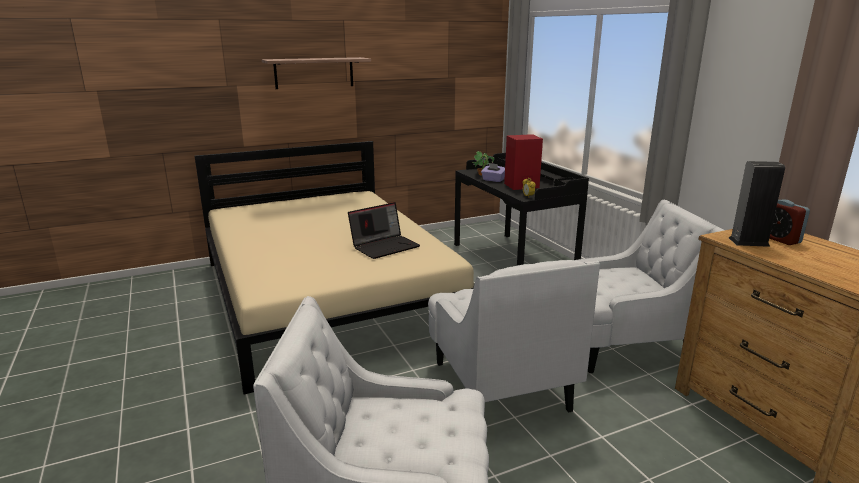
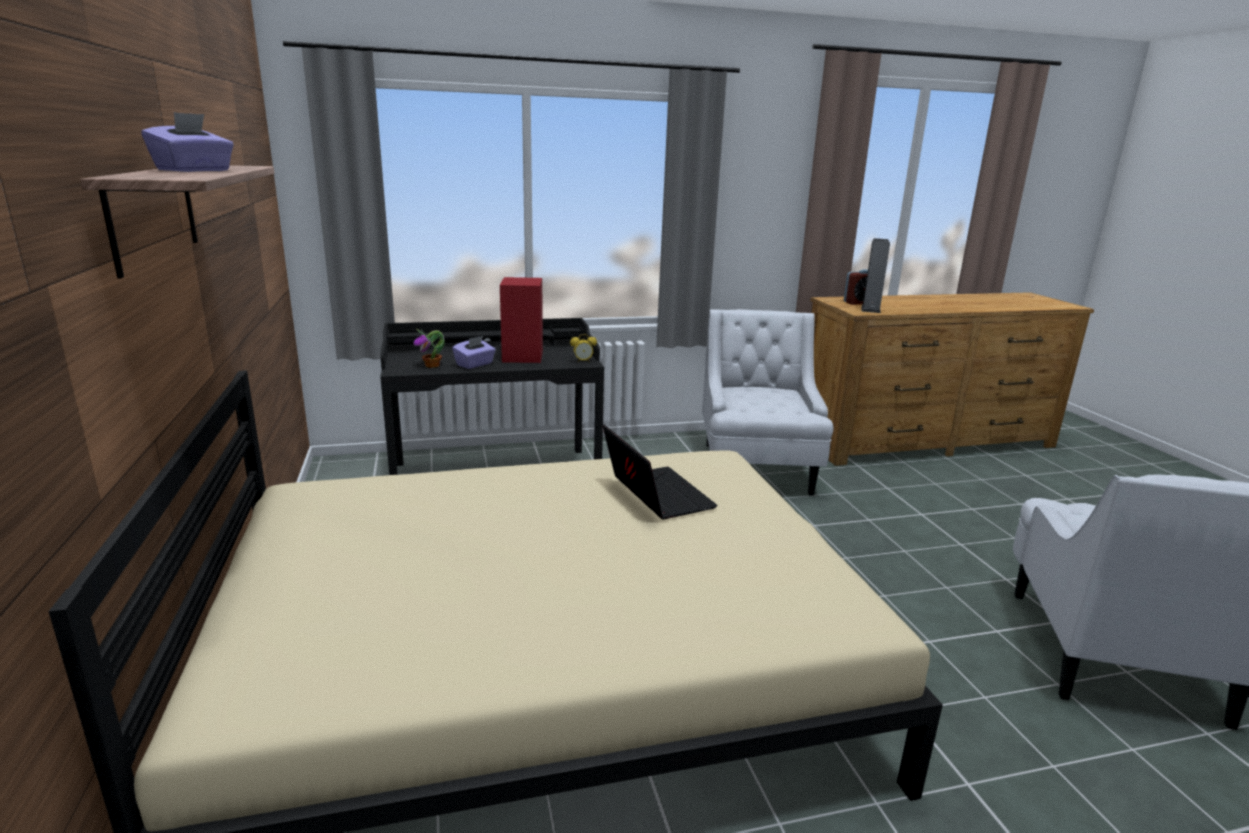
camera: 80 degrees left, 0 degrees up
white armchair [428,260,600,412] -> none
none -> purple tissue box [141,112,234,172]

